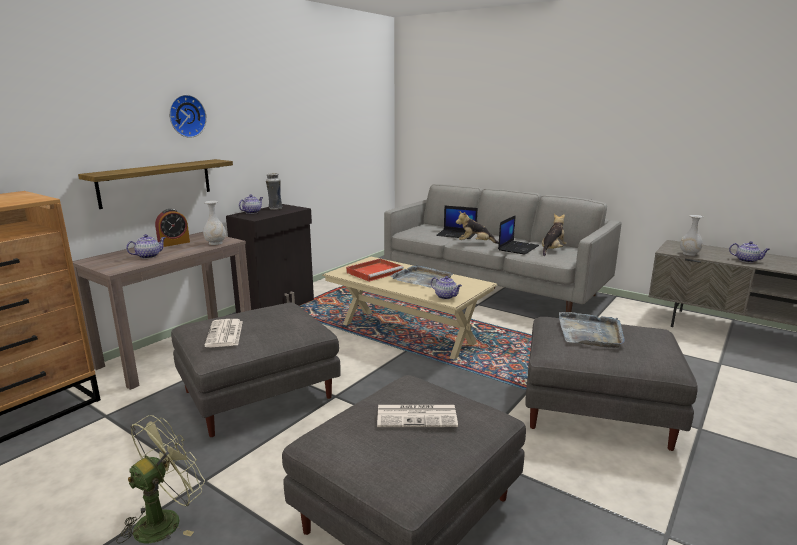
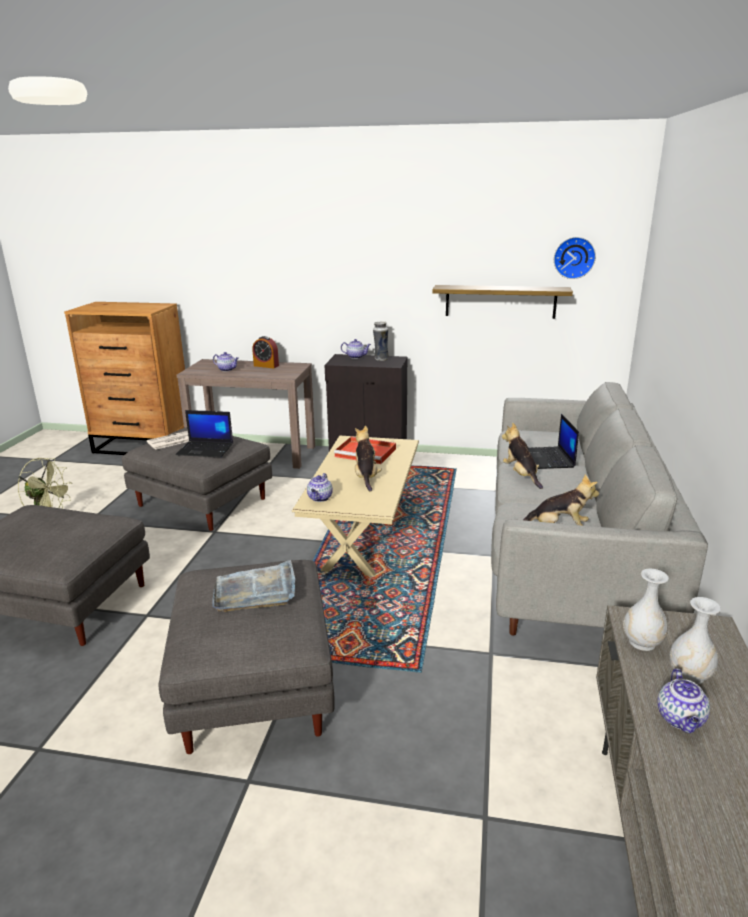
camera: 65 degrees right, 5 degrees up
shelf [78,159,233,209] -> shelf moved to [432,285,573,319]
wall clock [169,95,207,138] -> wall clock moved to [554,237,596,279]
white vase [203,201,226,245] -> white vase moved to [669,597,721,685]
newspaper [377,405,458,427] -> none
grey tray [390,265,453,288] -> plush toy [355,426,382,492]
laptop [498,215,539,255] -> laptop moved to [175,410,233,457]

